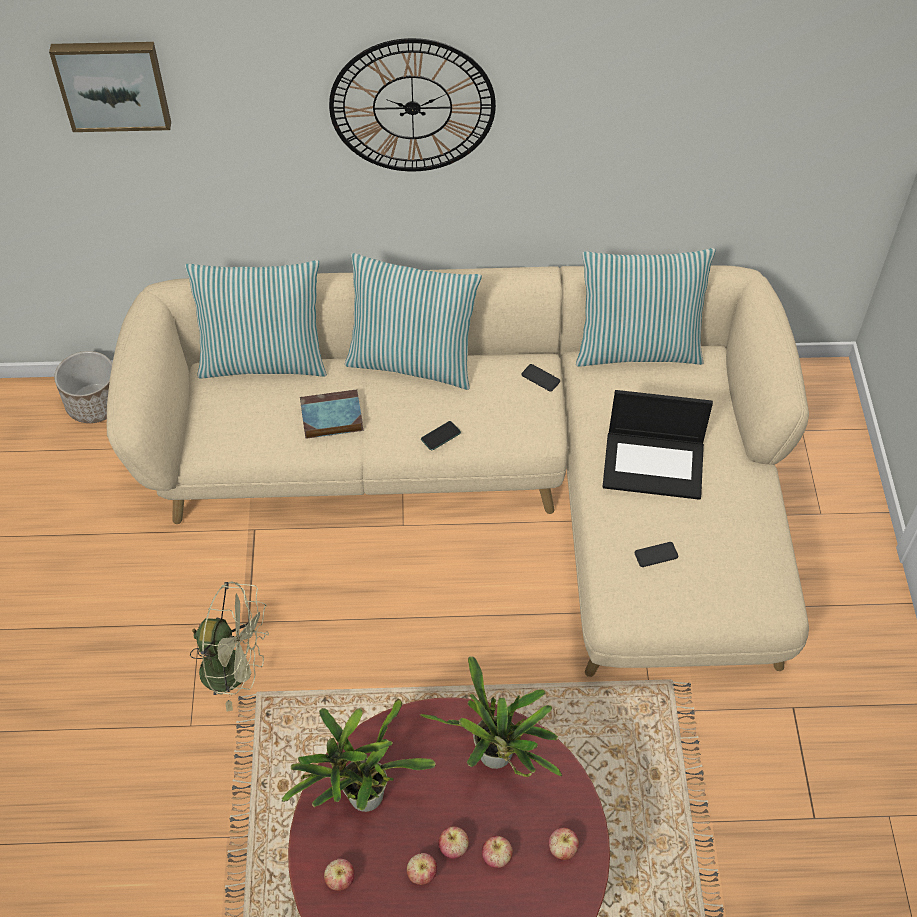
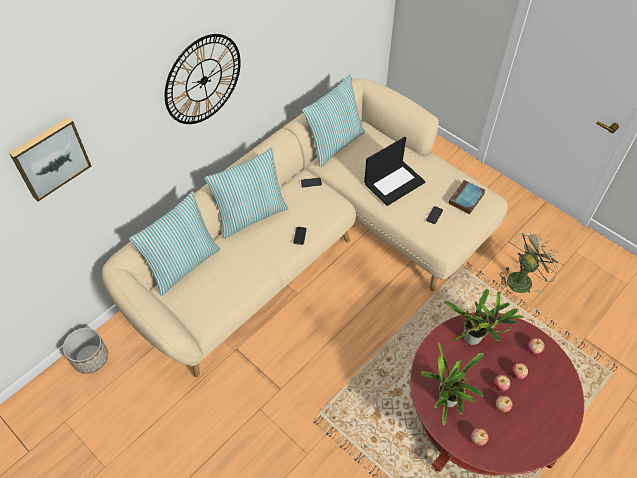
camera: 45 degrees left, 0 degrees up
green fan [190,581,269,712] -> green fan moved to [500,229,564,294]
book [300,389,363,439] -> book moved to [448,180,485,215]

